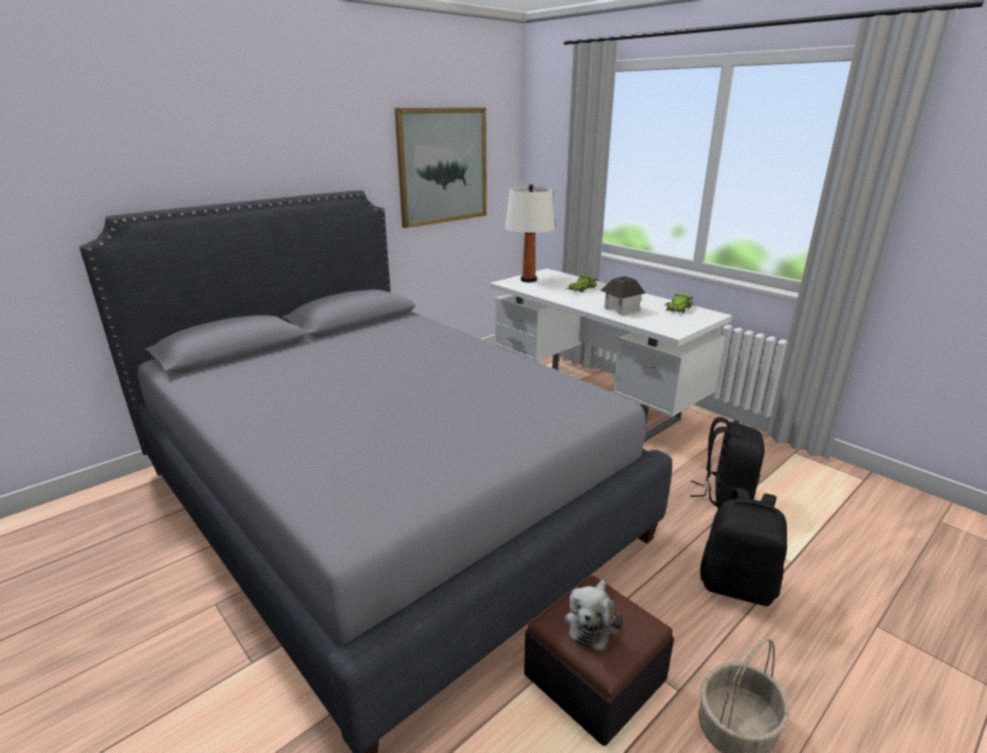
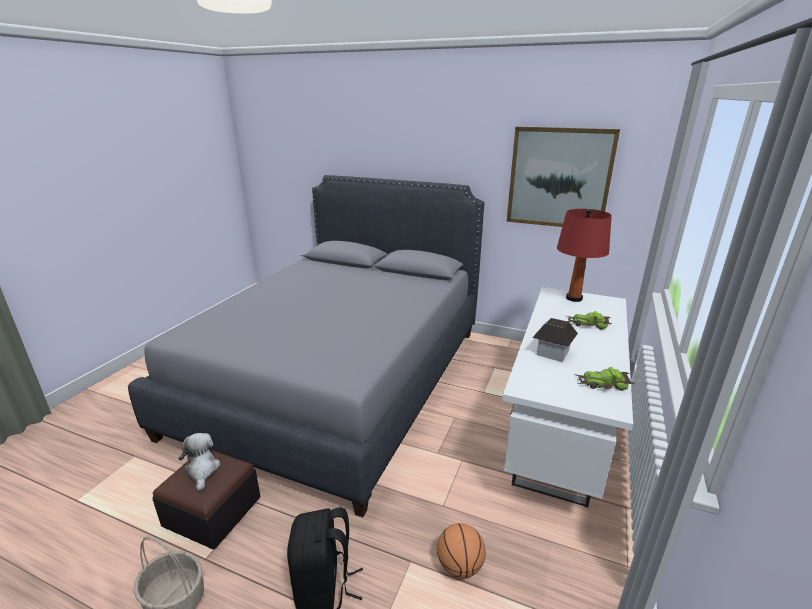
camera: 65 degrees right, 0 degrees up
white table lamp [505,184,555,282] -> red table lamp [557,209,612,302]
plush toy [564,580,623,651] -> plush toy turned 75 degrees clockwise [178,433,220,492]
black backpack [690,417,765,509] -> basketball [437,523,486,578]

